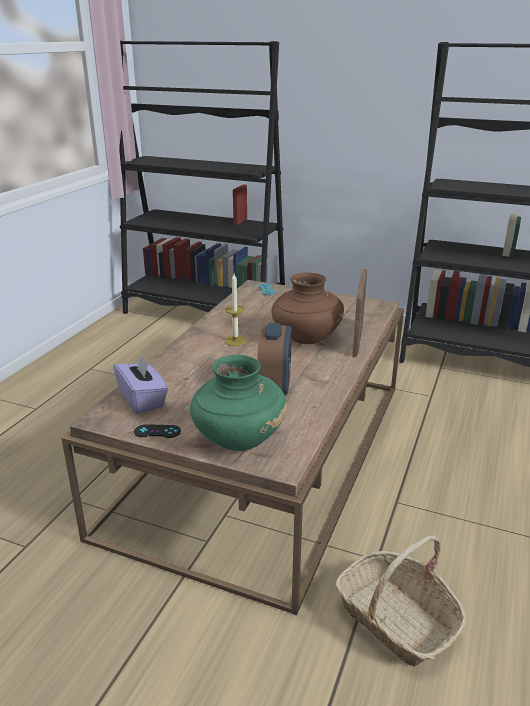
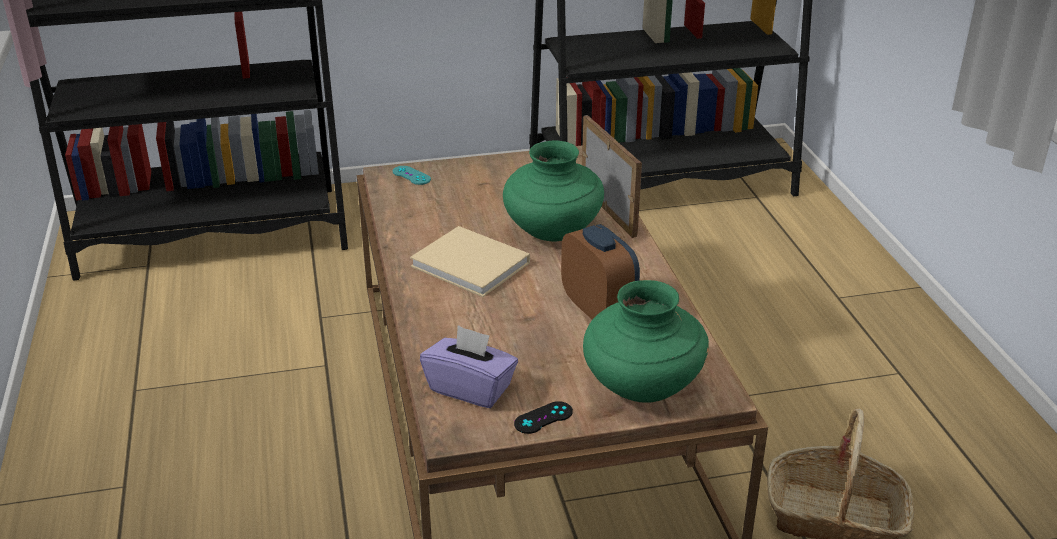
camera: 35 degrees left, 5 degrees up
candle [225,274,247,346] -> beige book [410,226,530,297]
brown vase [272,273,344,344] -> green vase [503,140,604,241]

